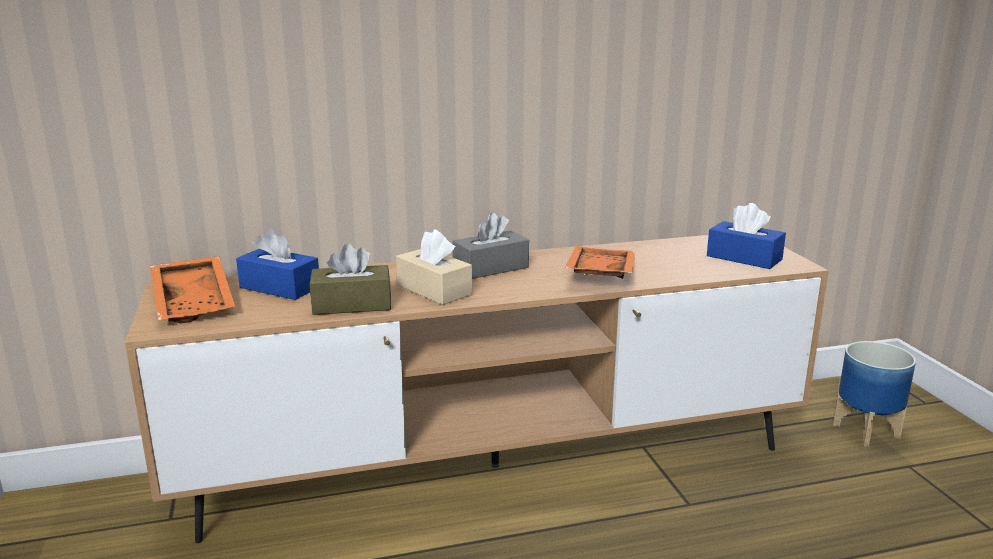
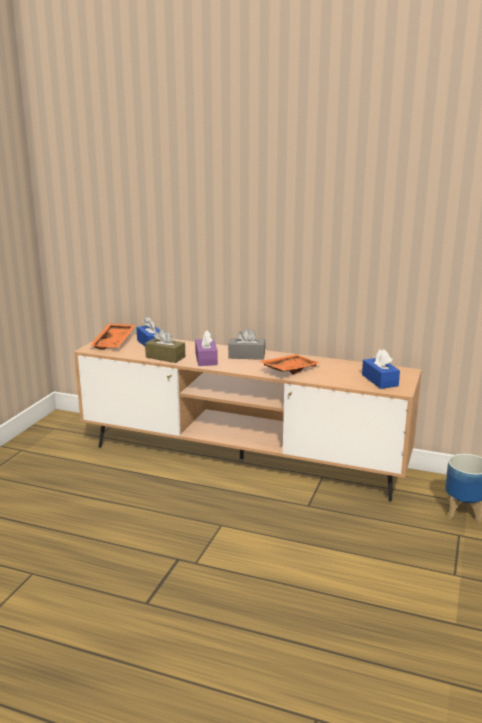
camera: 35 degrees right, 0 degrees up
beige tissue box [396,229,472,305] -> purple tissue box [195,330,218,366]

